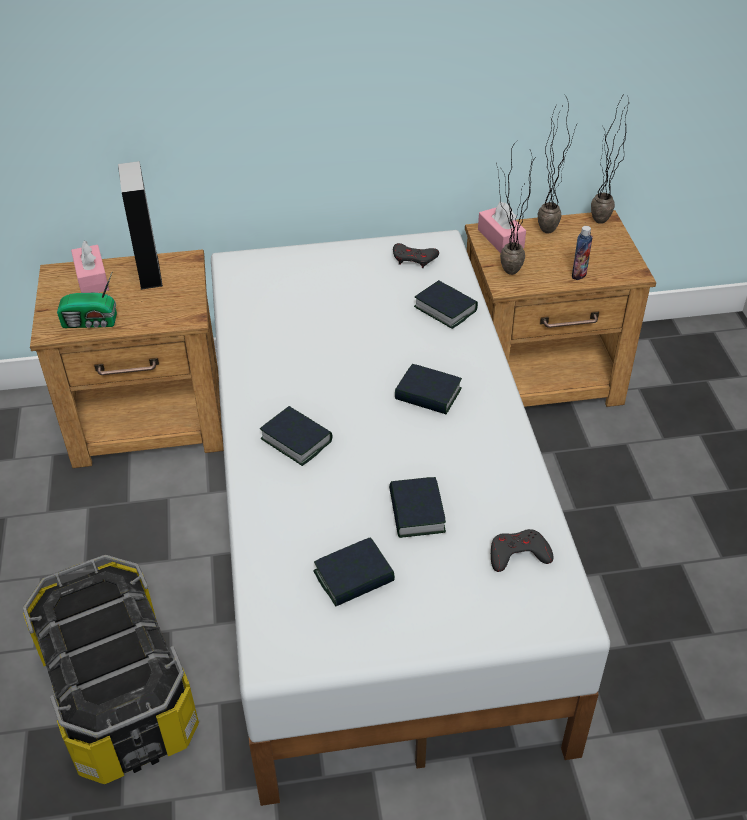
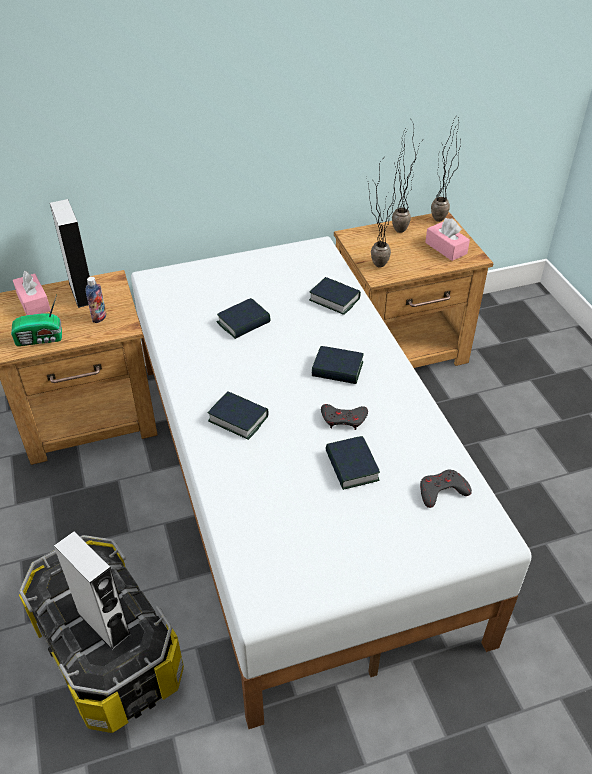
camera: 10 degrees left, 0 degrees up
book [313,537,395,607] -> book moved to [217,298,270,339]
grey game controller [393,243,439,268] -> grey game controller moved to [321,404,368,430]
pink tissue box [478,202,526,253] -> pink tissue box moved to [425,218,470,261]
bottle [572,226,593,280] -> bottle moved to [86,277,107,323]
none -> grey speaker [54,531,131,650]

